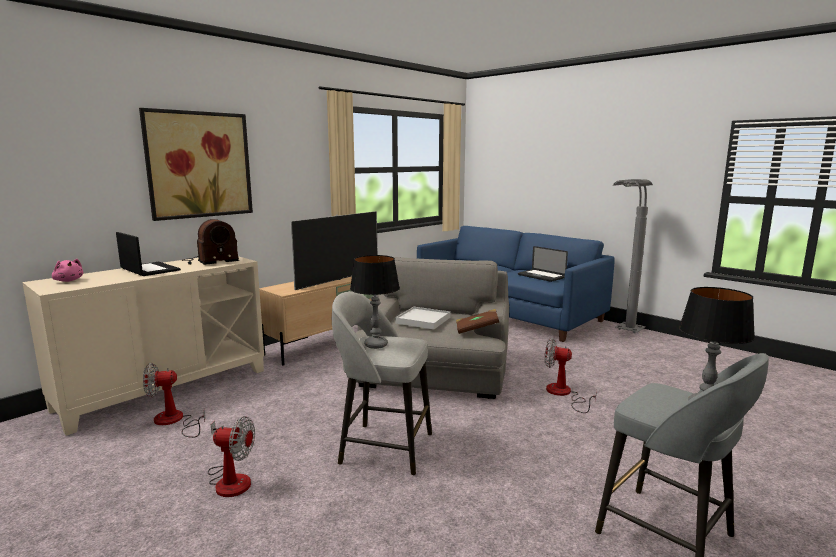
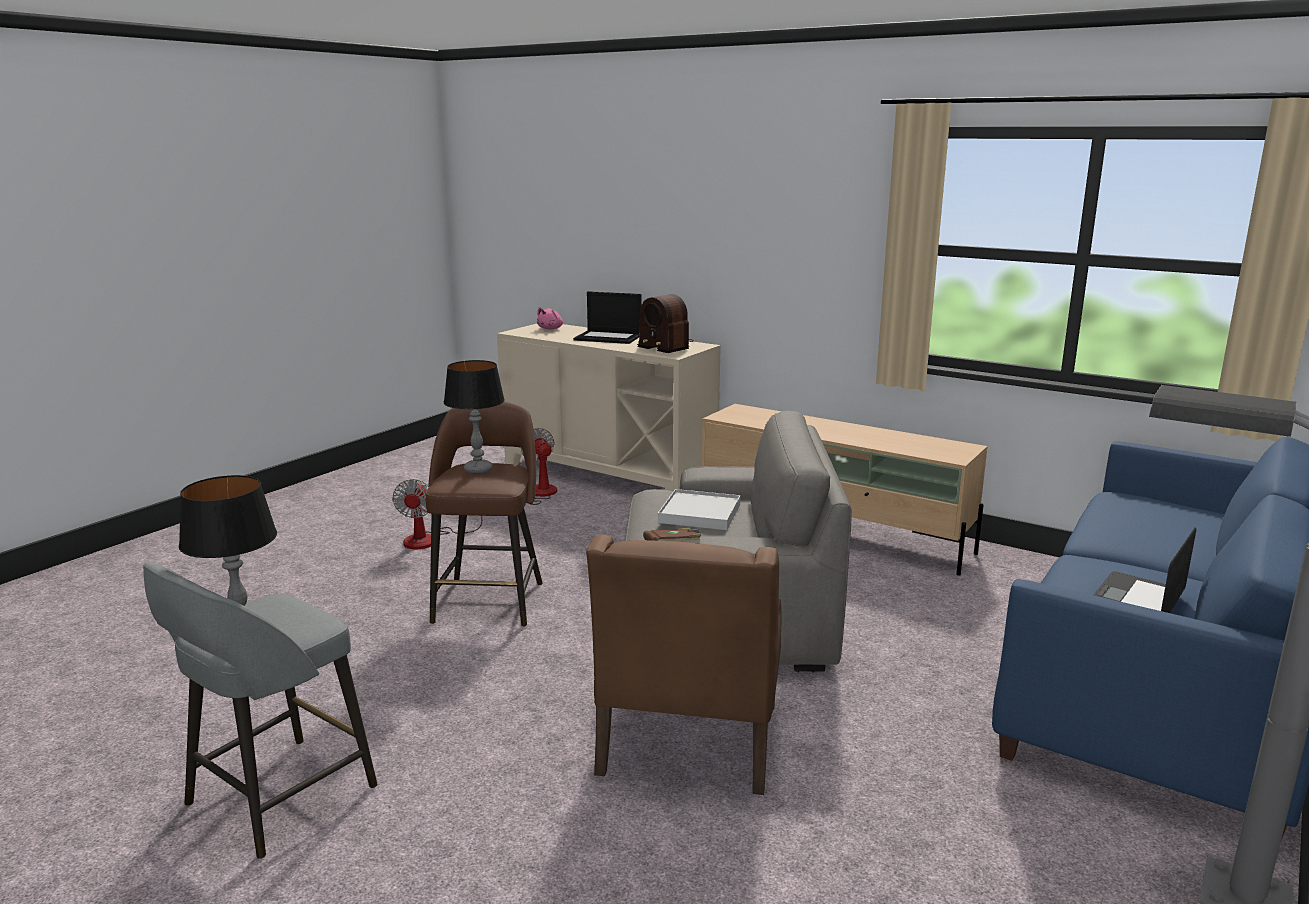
camera: 80 degrees right, 5 degrees up
laptop [116,232,181,276] -> laptop turned 75 degrees clockwise [573,291,642,344]
picture [139,108,253,221] -> none
television [290,211,377,290] -> none
grey stool [332,291,432,475] -> brown stool [425,401,543,627]
fan [545,338,597,413] -> brown armchair [586,535,782,795]

